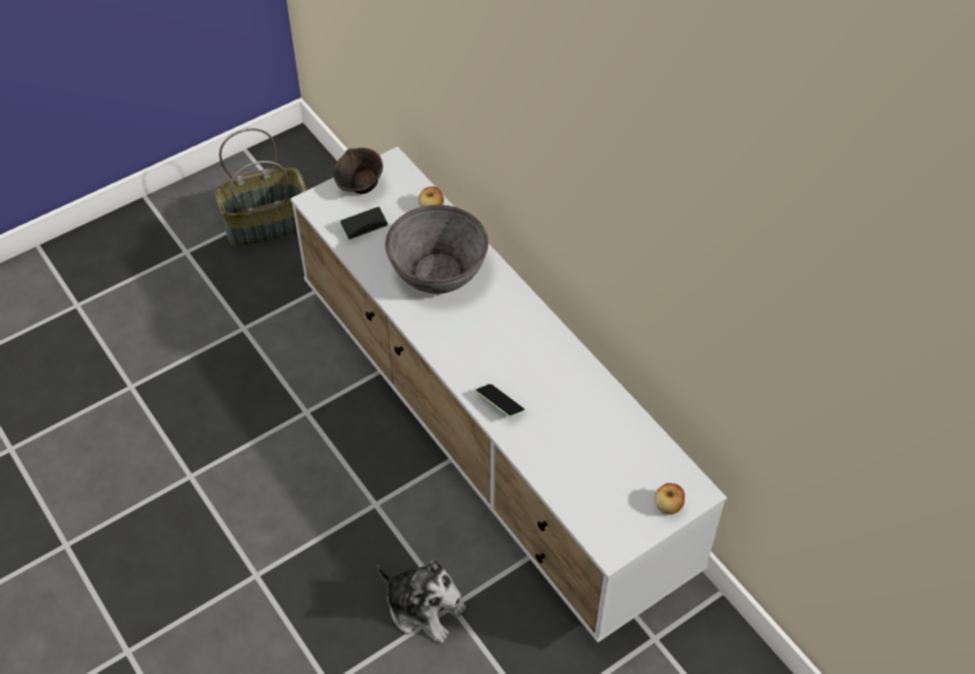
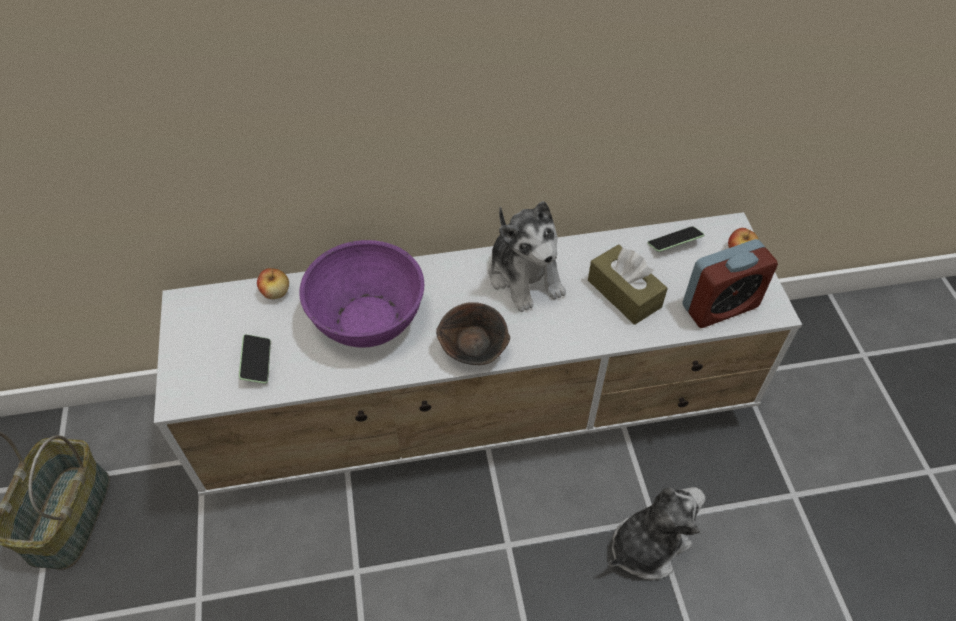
camera: 65 degrees left, 0 degrees up
brown bowl [333,148,383,194] -> brown bowl moved to [436,302,510,365]
grey bowl [385,205,488,294] -> purple bowl [299,240,424,348]
phone [475,384,525,417] -> phone moved to [648,226,704,252]
none -> plush toy [489,201,566,312]
none -> brown tissue box [588,245,668,325]
none -> alarm clock [682,239,778,328]

